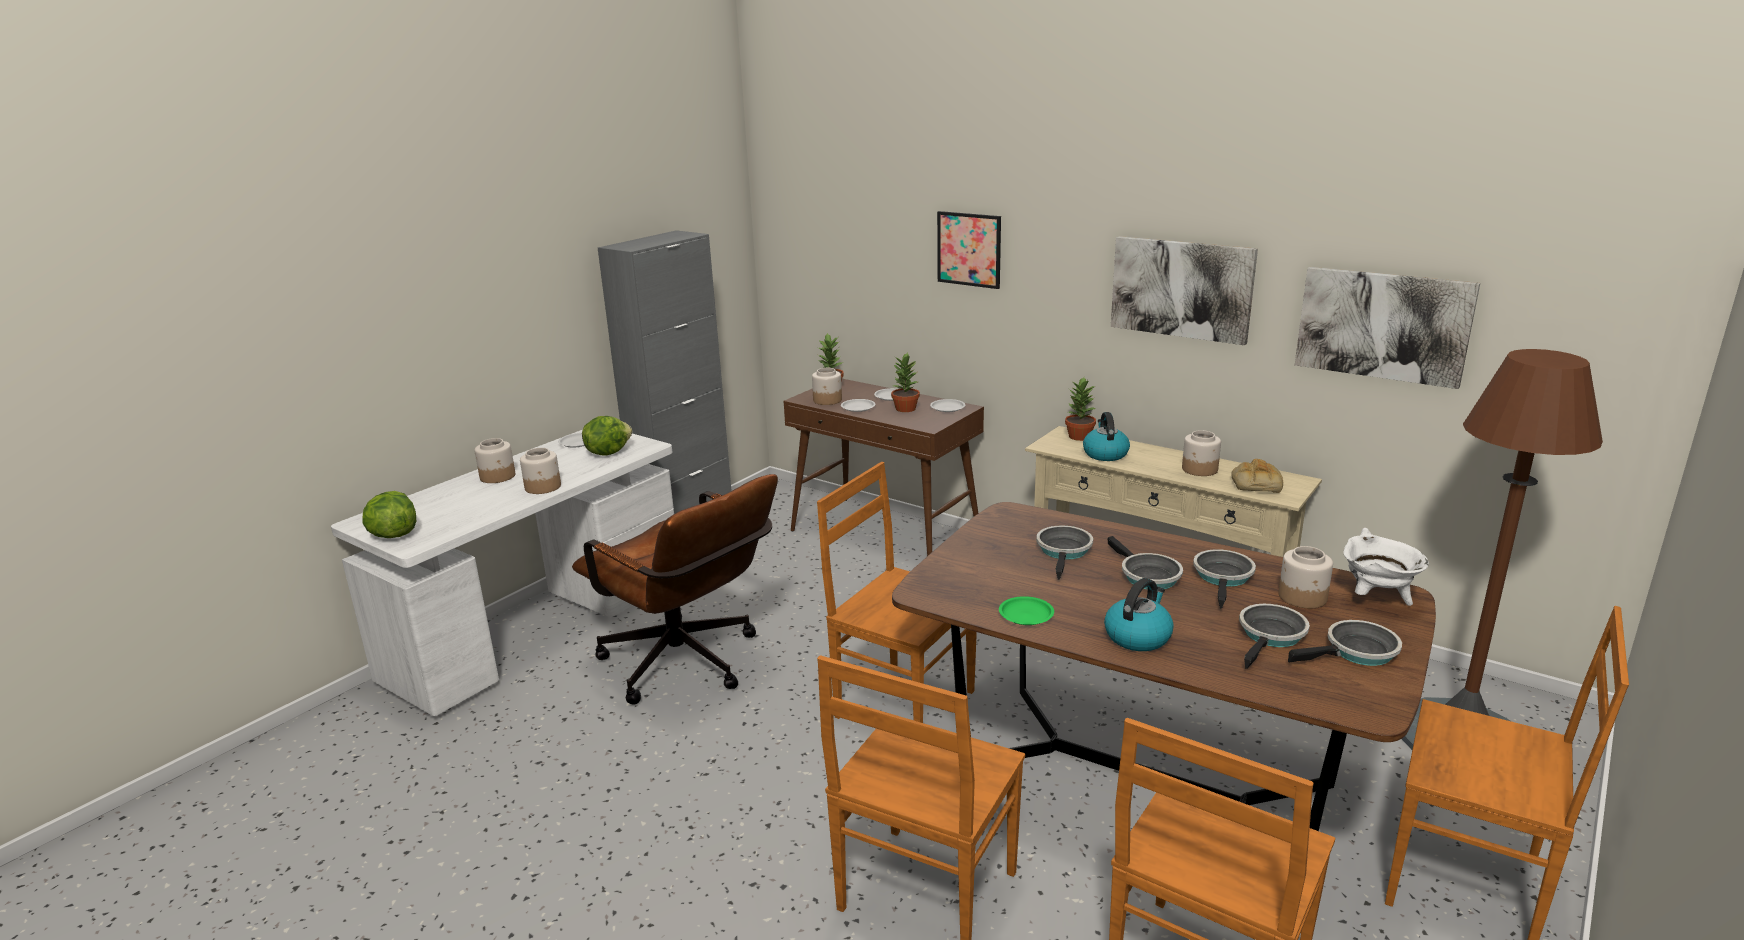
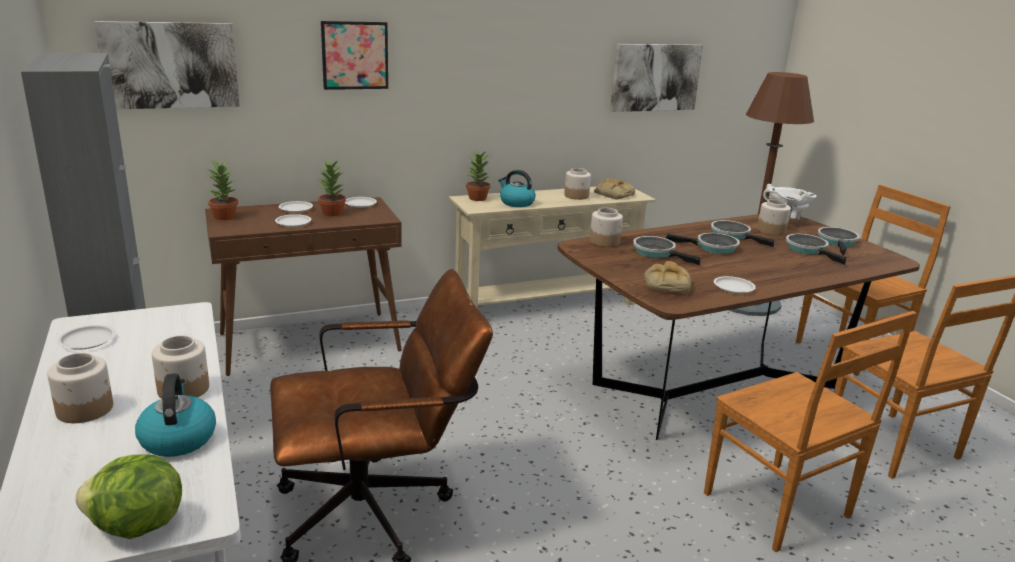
camera: 60 degrees left, 0 degrees up
lettuce [582,416,632,456] -> none
jar [812,368,842,405] -> jar moved to [590,208,623,247]
brown chair [817,462,977,723] -> none
green plate [999,596,1054,625] -> white plate [714,276,756,294]
kettle [1104,578,1174,651] -> kettle moved to [135,373,216,457]
picture [1111,236,1258,345] -> picture moved to [94,21,240,109]
none -> bread [644,261,691,294]

